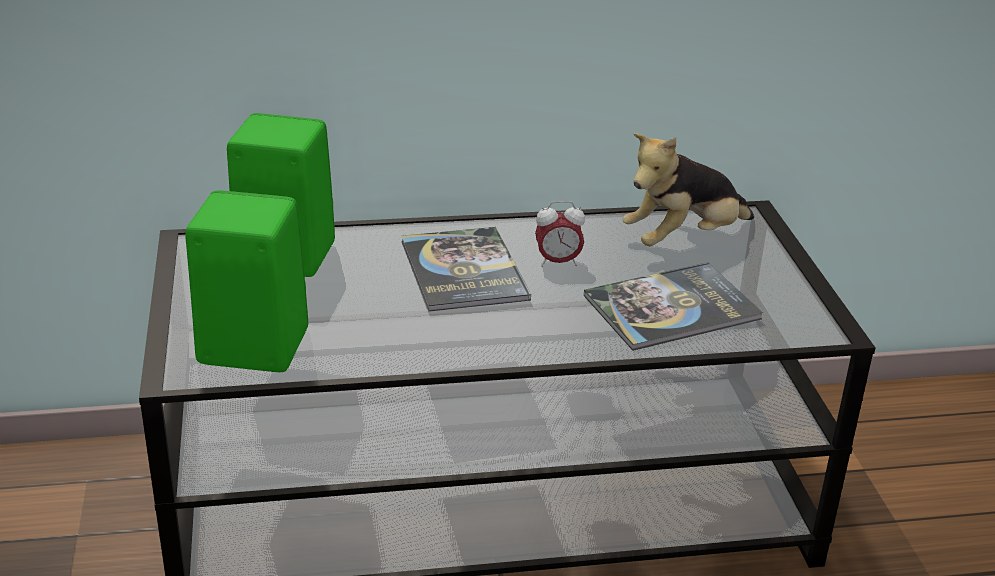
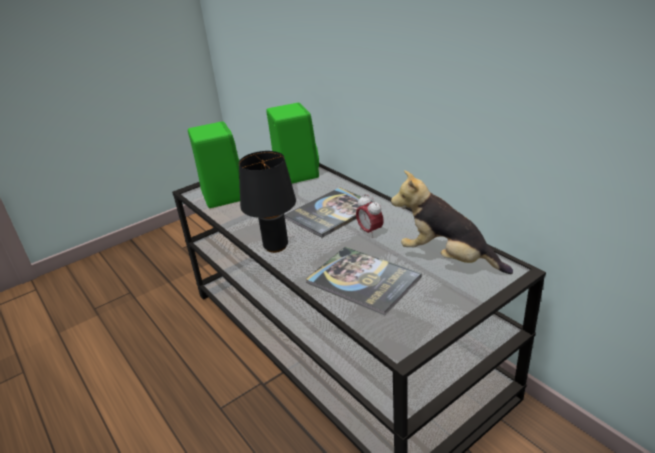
camera: 65 degrees right, 0 degrees up
none -> black table lamp [239,151,296,253]

